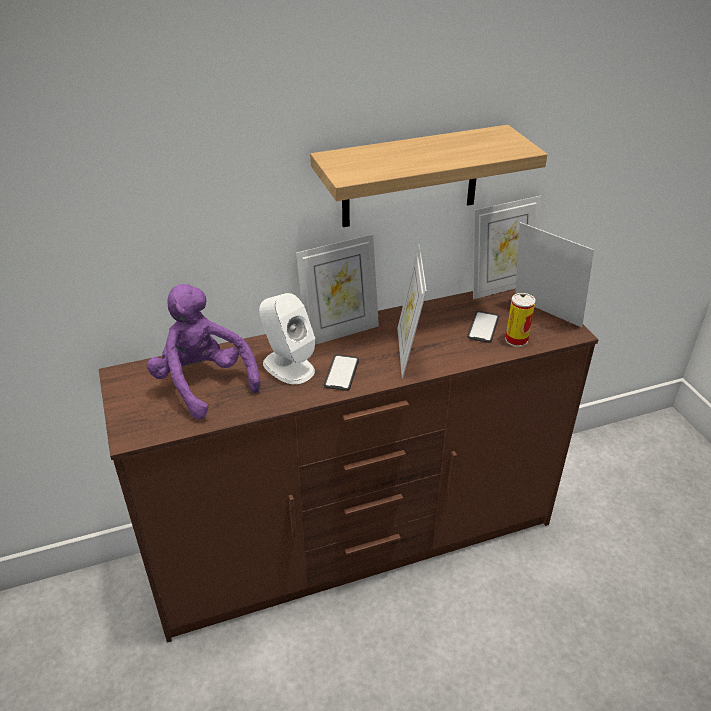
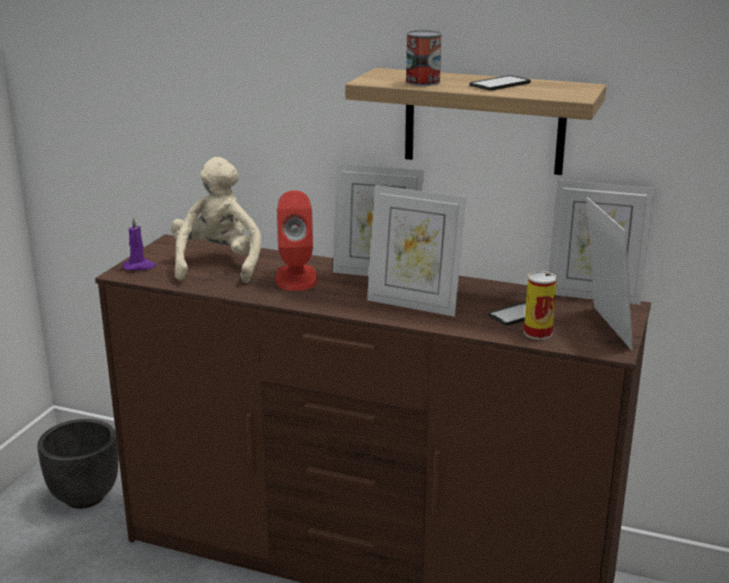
camera: 40 degrees right, 15 degrees down
purple plush toy [147,284,261,419] -> beige plush toy [171,157,261,283]
white speaker [259,293,315,384] -> red speaker [275,191,318,291]
phone [324,354,359,391] -> phone moved to [469,75,531,90]
picture frame [397,244,427,379] -> picture frame turned 105 degrees counterclockwise [367,185,466,317]
none -> black planter [37,419,118,509]
none -> purple candle [123,217,157,271]
none -> can [406,30,442,86]

